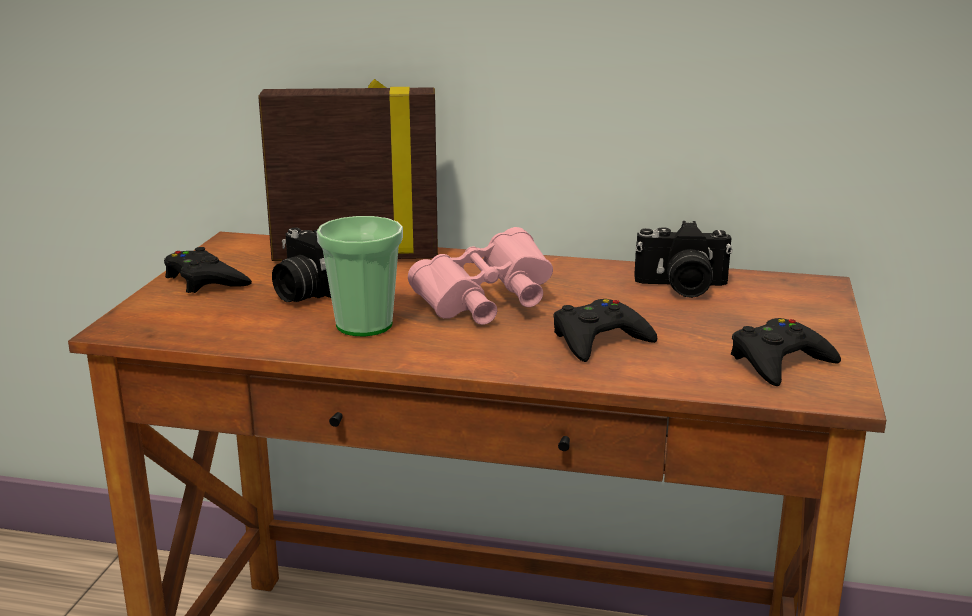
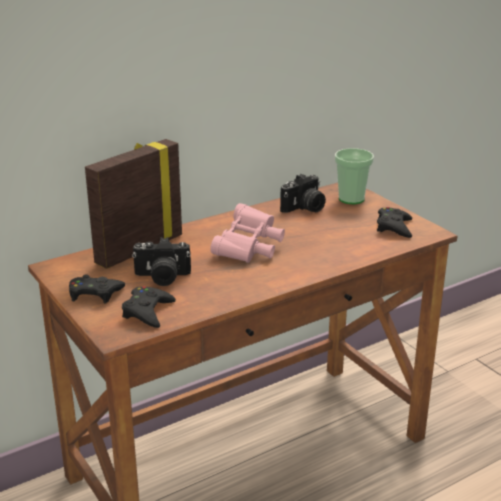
camera: 45 degrees left, 5 degrees up
cup [317,216,403,336] -> cup moved to [335,148,374,204]
black game controller [553,299,657,362] -> black game controller moved to [122,286,176,328]

